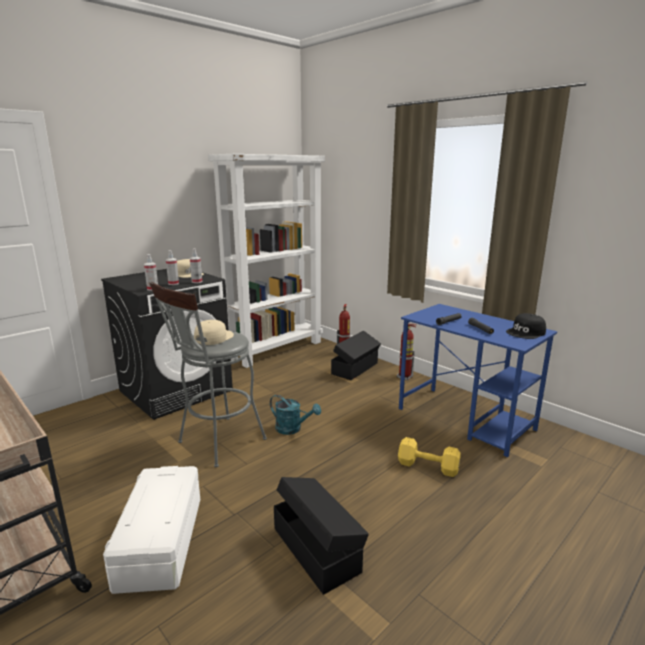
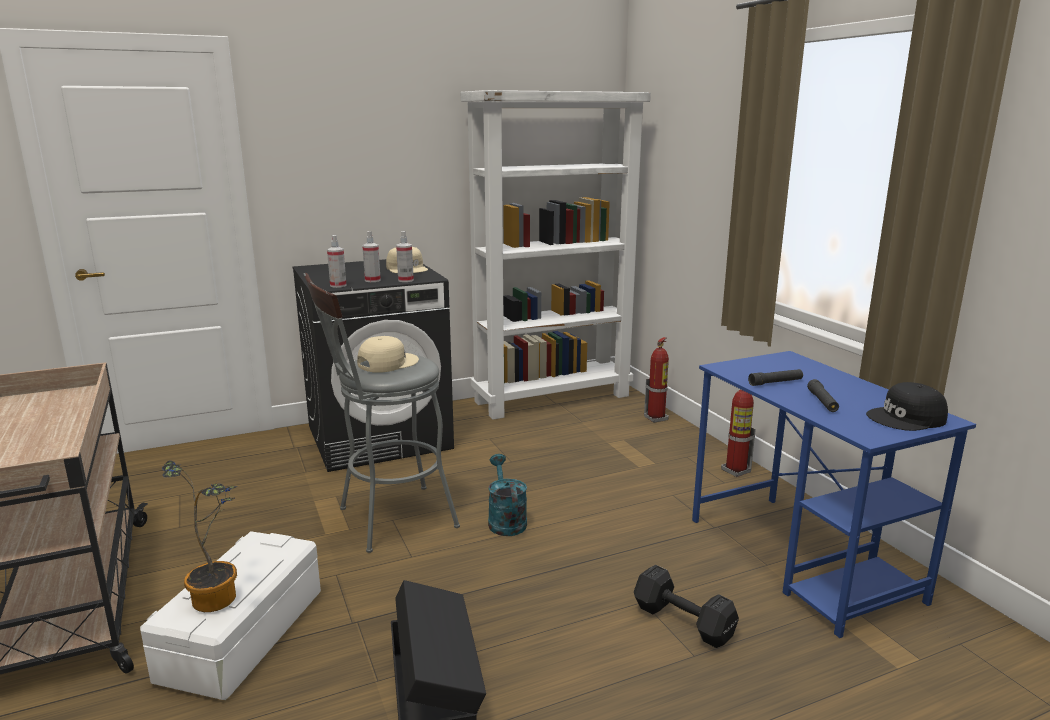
camera: 20 degrees right, 0 degrees up
turquoise watering can [270,395,321,435] -> turquoise watering can turned 150 degrees counterclockwise [488,454,527,536]
black storage box [331,331,381,380] -> none
yellow dumbbell [398,437,461,477] -> black dumbbell [634,565,739,648]
none -> potted plant [162,460,238,612]

